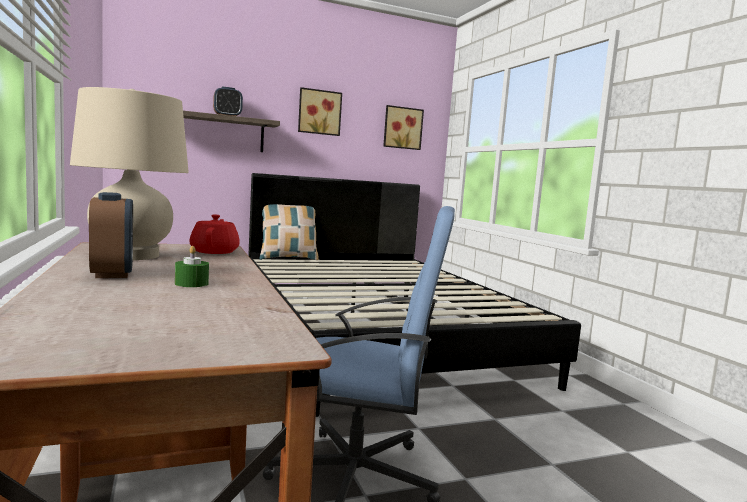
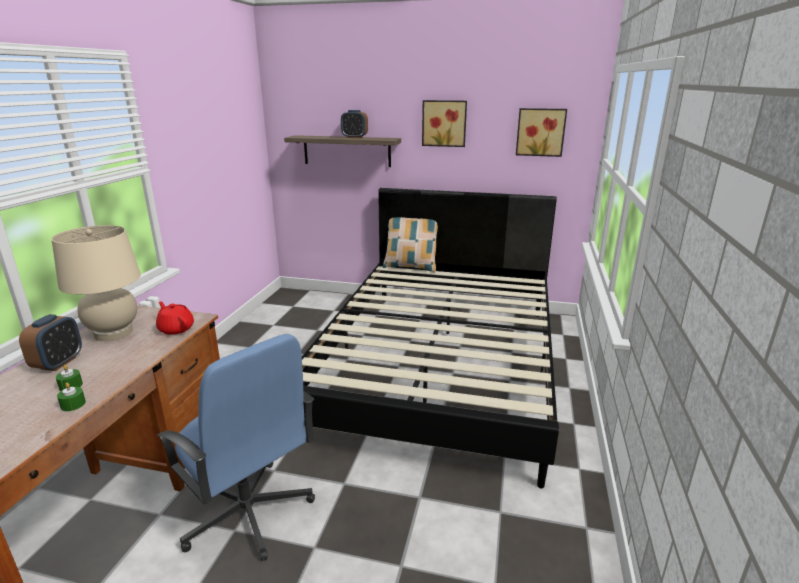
camera: 35 degrees right, 15 degrees up
red teapot [190,215,240,254] -> red teapot turned 75 degrees counterclockwise [156,301,194,335]
none -> green candle [57,383,86,411]

